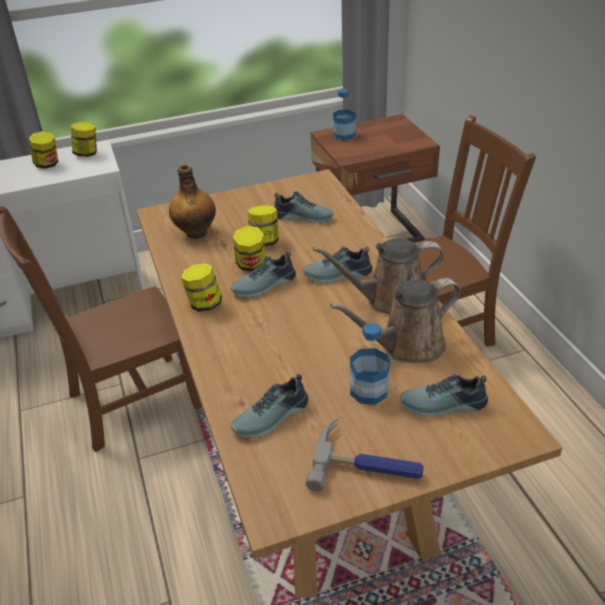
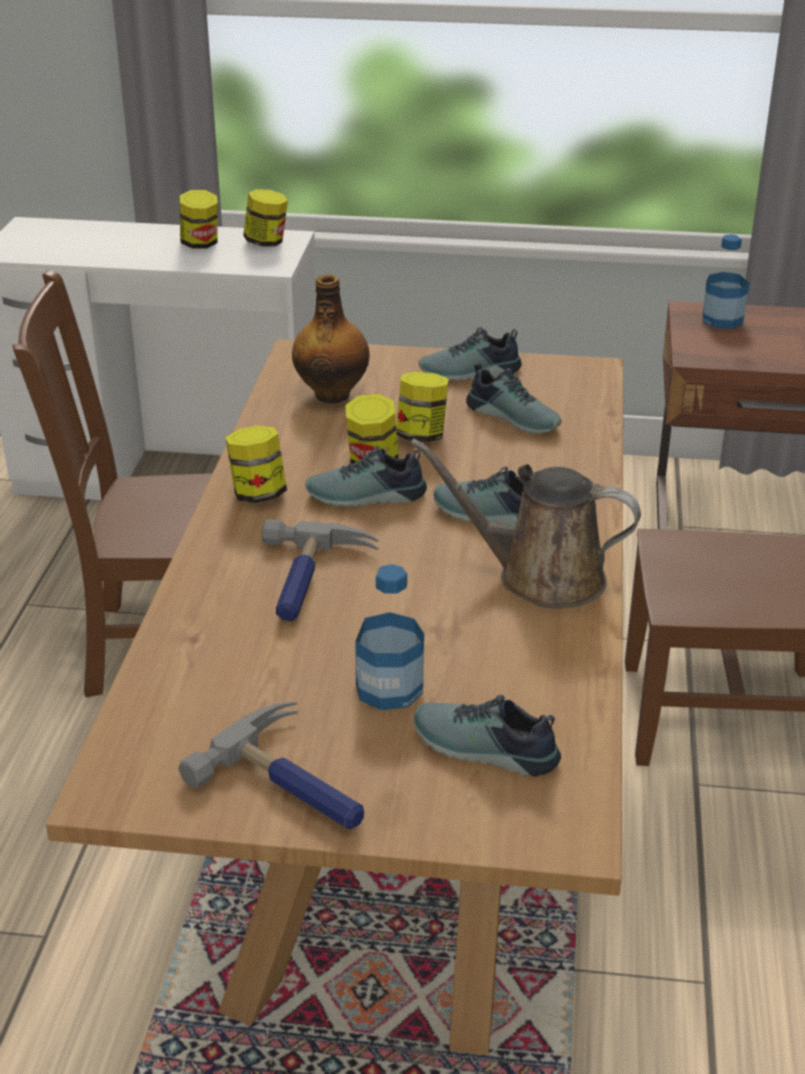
camera: 25 degrees right, 5 degrees down
shoe [231,374,308,438] -> shoe moved to [419,327,522,381]
brown watering can [330,278,461,363] -> none
none -> hammer [262,519,378,622]

